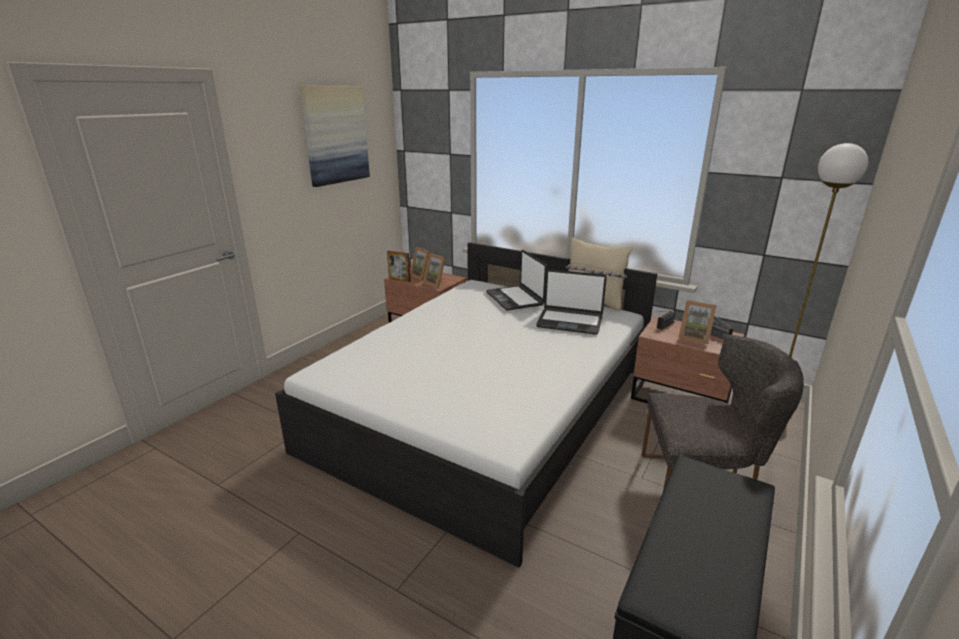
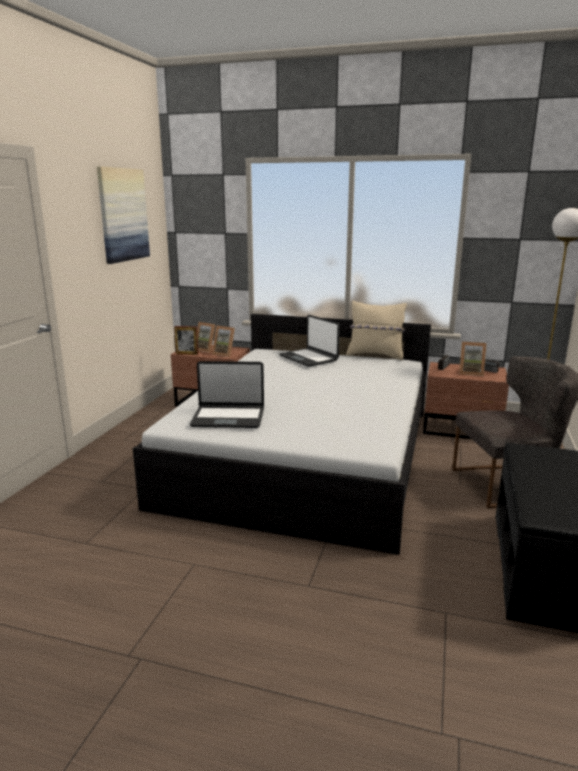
camera: 15 degrees left, 5 degrees down
laptop [536,269,607,335] -> laptop moved to [190,361,264,428]

